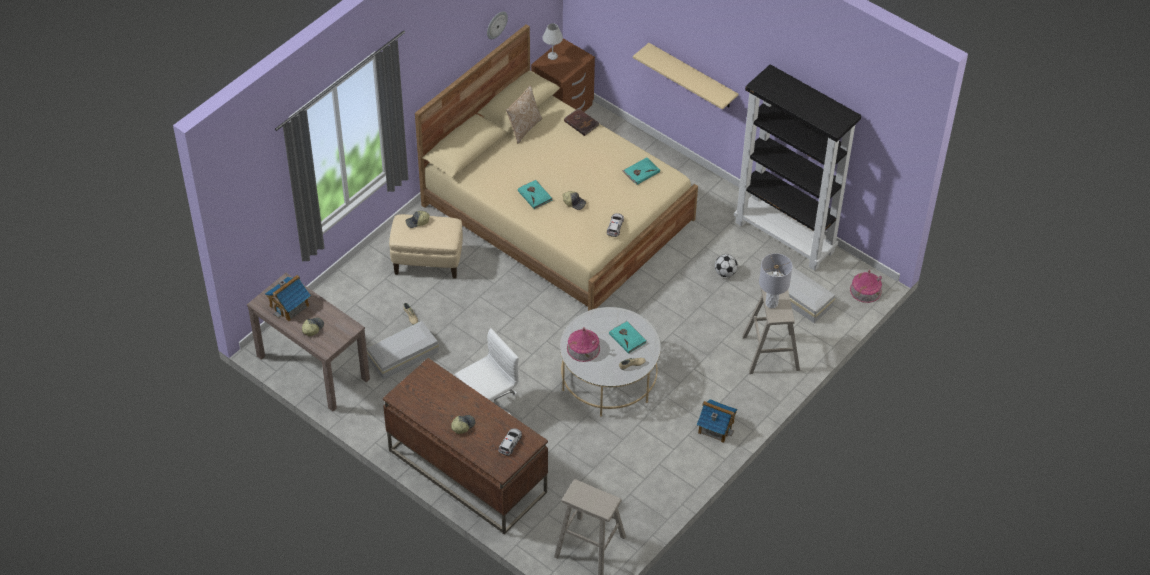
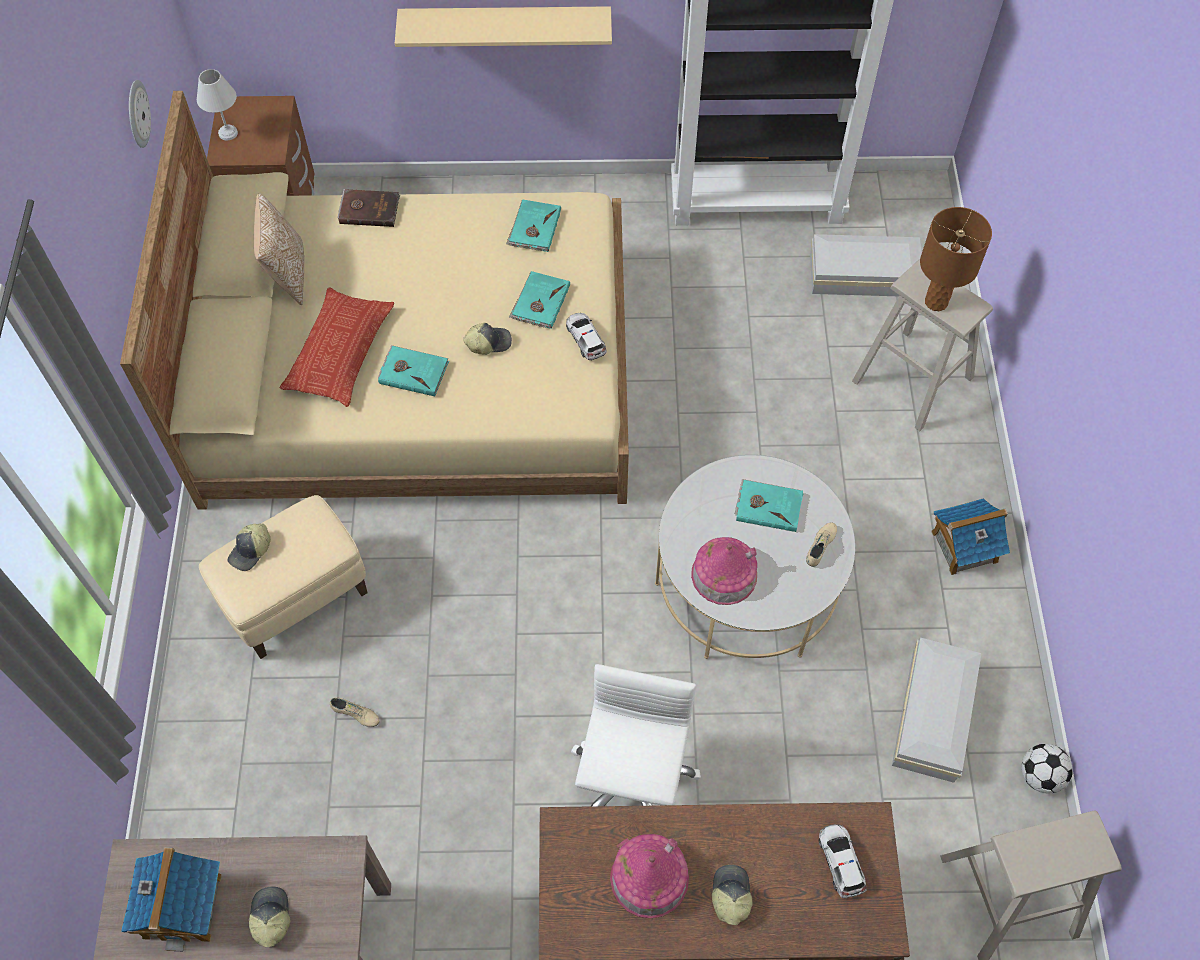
camera: 40 degrees left, 10 degrees up
white storage box [367,321,439,380] -> white storage box moved to [892,638,981,783]
football [715,254,738,277] -> football moved to [1021,744,1073,793]
grey table lamp [759,253,792,308] -> brown table lamp [920,207,992,311]
toy house [850,270,882,303] -> toy house moved to [610,834,689,918]
none -> pillow [279,287,394,407]
none -> turquoise book [509,271,570,329]

